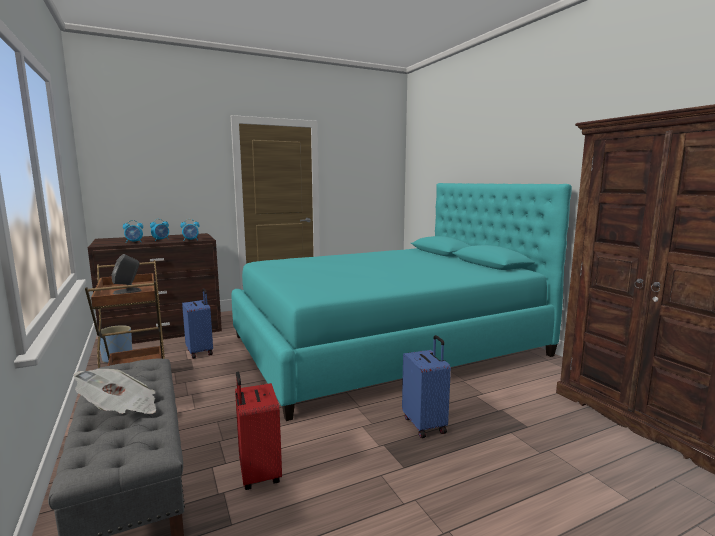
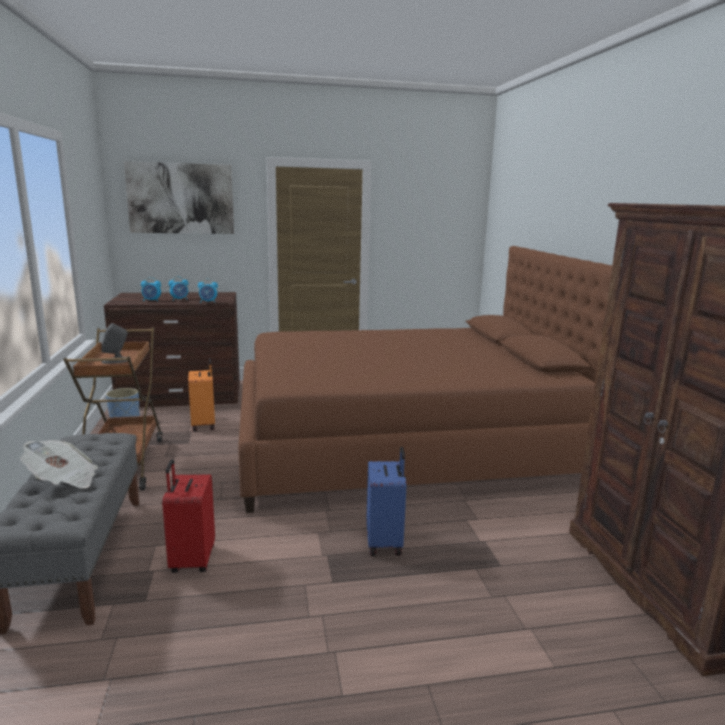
camera: 15 degrees right, 5 degrees up
blue suitcase [182,288,213,359] -> orange suitcase [188,358,215,432]
turquoise bed [231,183,572,421] -> brown bed [238,246,612,513]
none -> picture [124,161,234,234]

